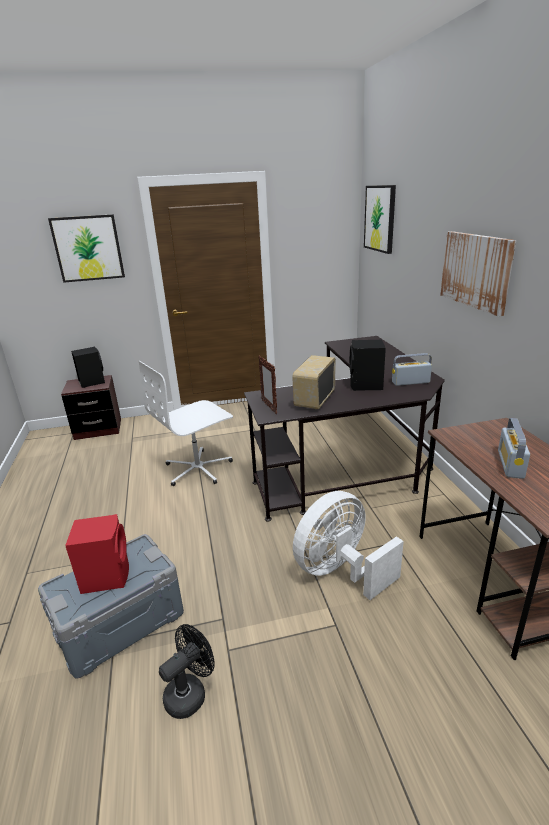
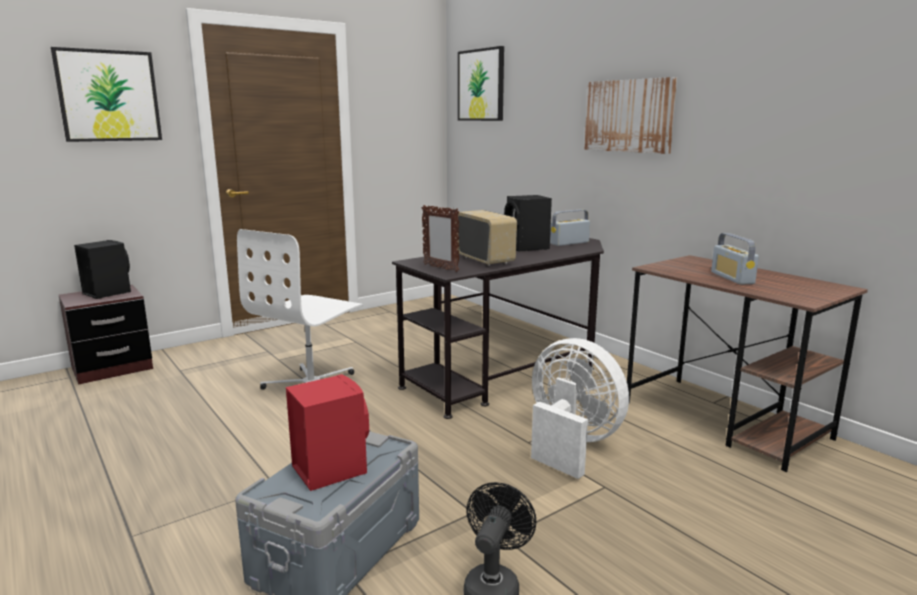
camera: 25 degrees left, 10 degrees down
radio [292,355,336,409] -> radio turned 150 degrees clockwise [455,210,517,266]
white fan [293,491,404,600] -> white fan turned 105 degrees clockwise [531,338,629,479]

